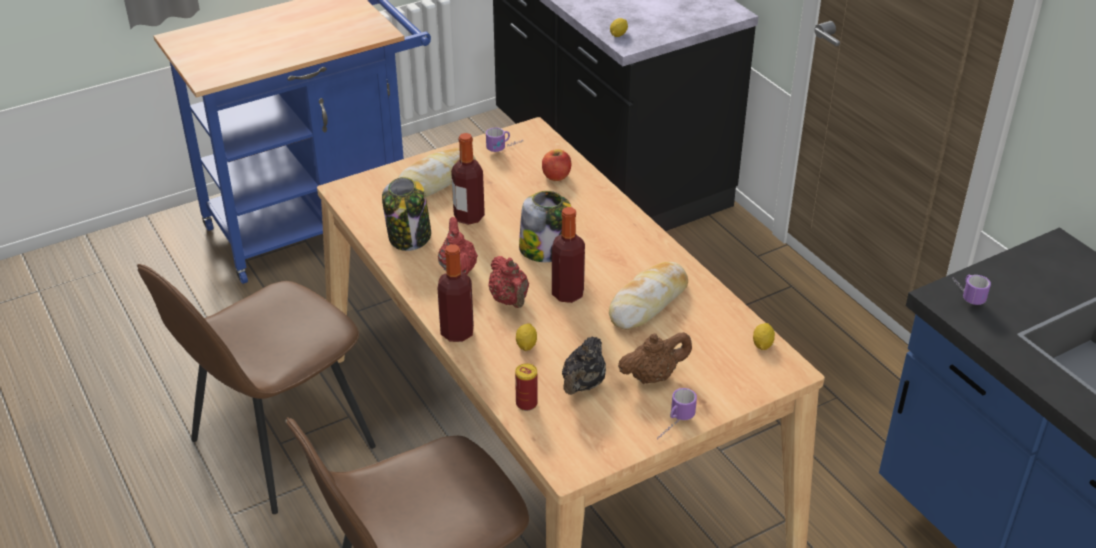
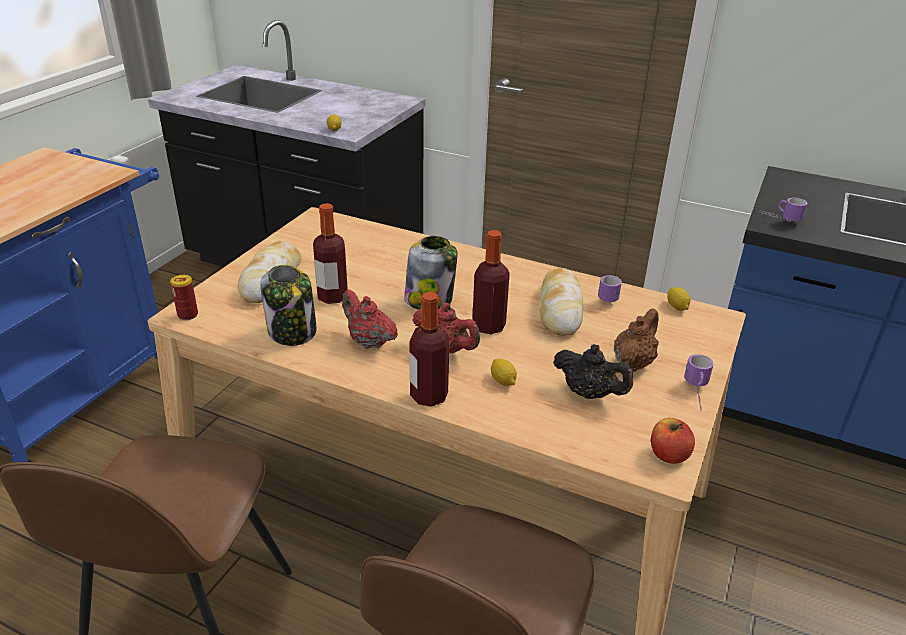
camera: 35 degrees left, 5 degrees down
mug [486,128,522,152] -> mug moved to [598,275,622,302]
can [515,363,538,411] -> can moved to [170,275,198,320]
apple [542,149,571,181] -> apple moved to [651,418,695,464]
black teapot [562,336,606,395] -> black teapot turned 45 degrees counterclockwise [553,344,633,399]

